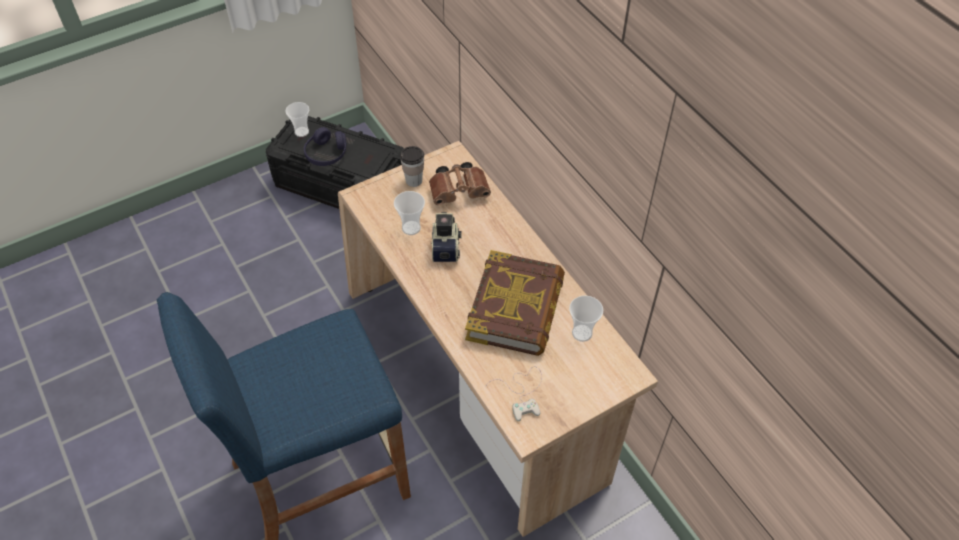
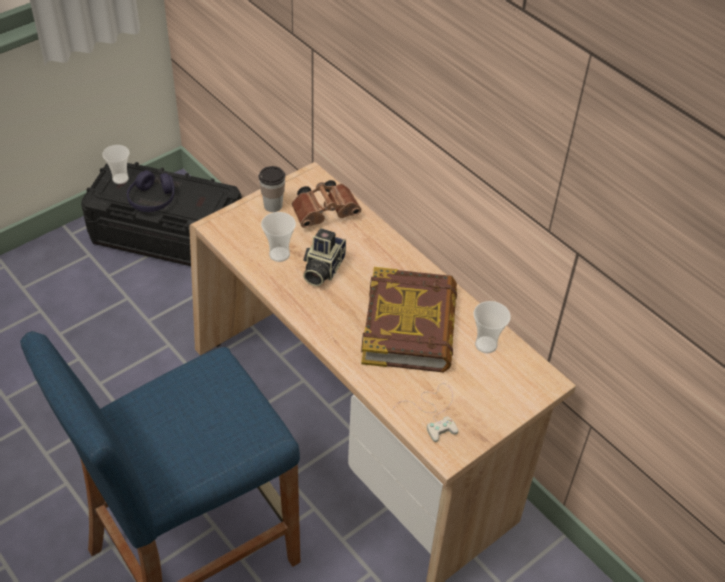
camera: 10 degrees left, 5 degrees down
camera [431,212,462,262] -> camera turned 150 degrees counterclockwise [303,228,346,286]

